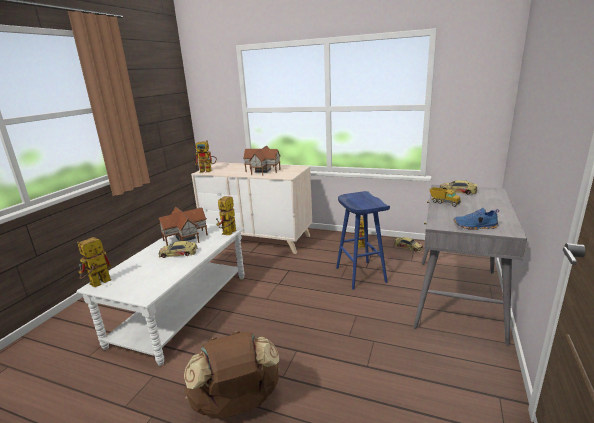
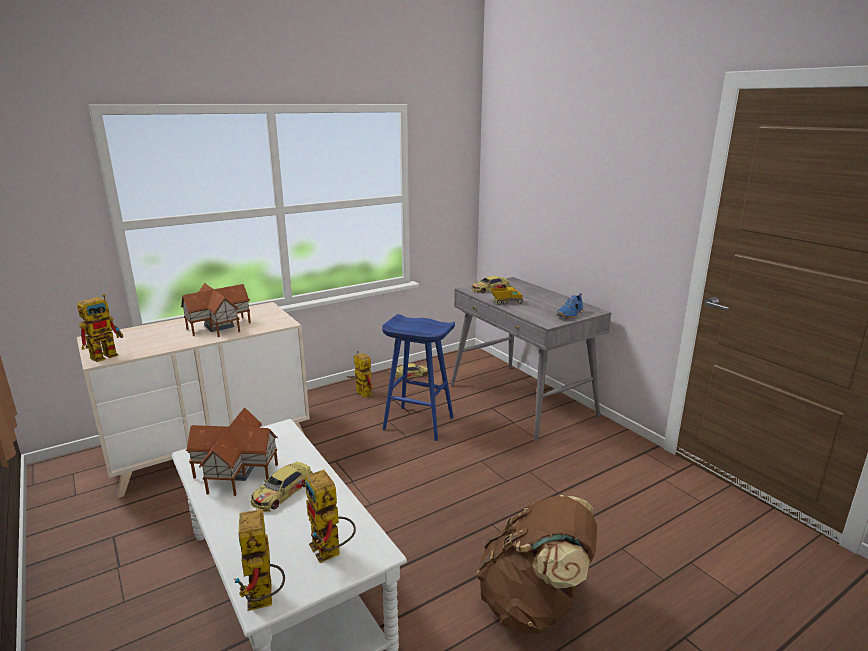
camera: 55 degrees left, 0 degrees up
toy robot [216,196,236,235] -> toy robot moved to [305,470,356,563]

